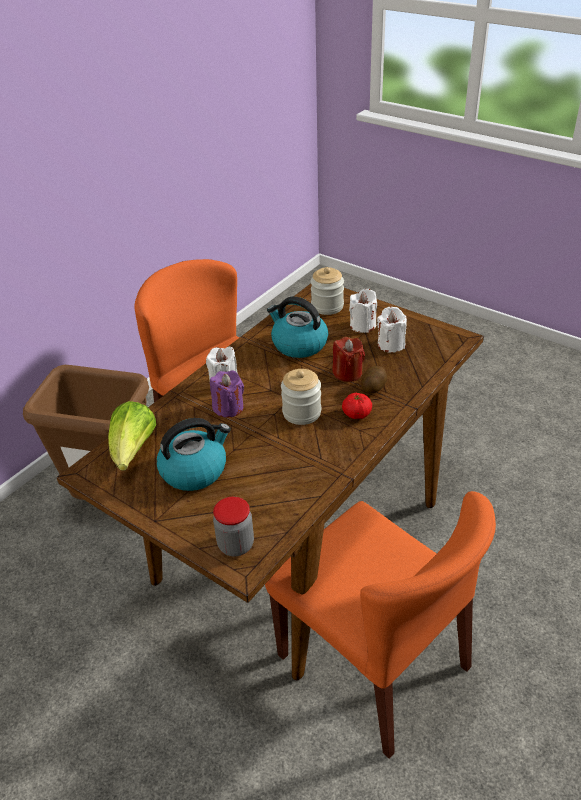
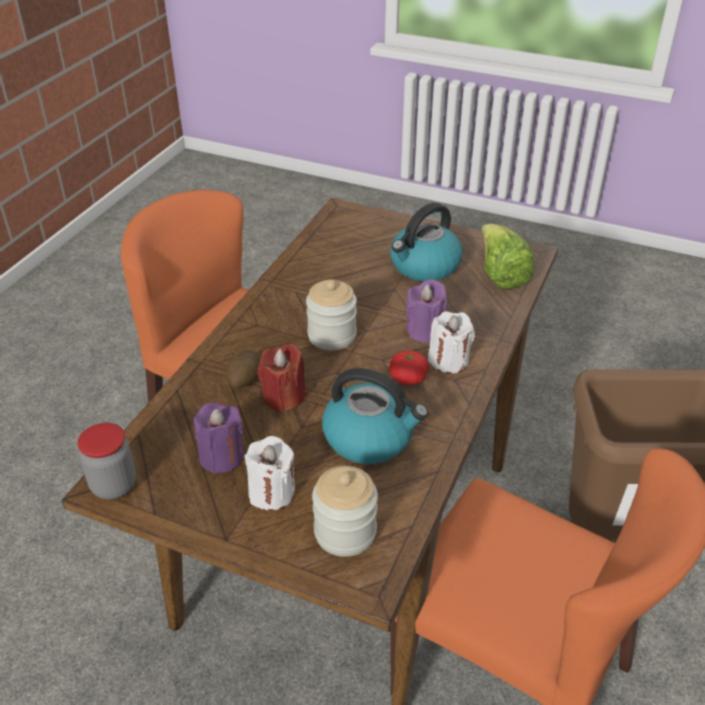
camera: 165 degrees right, 0 degrees up
jar [213,497,254,556] -> jar moved to [78,423,136,499]
tomato [342,393,372,419] -> tomato moved to [389,350,429,385]
white candle [377,307,407,353] -> purple candle [194,403,244,474]

